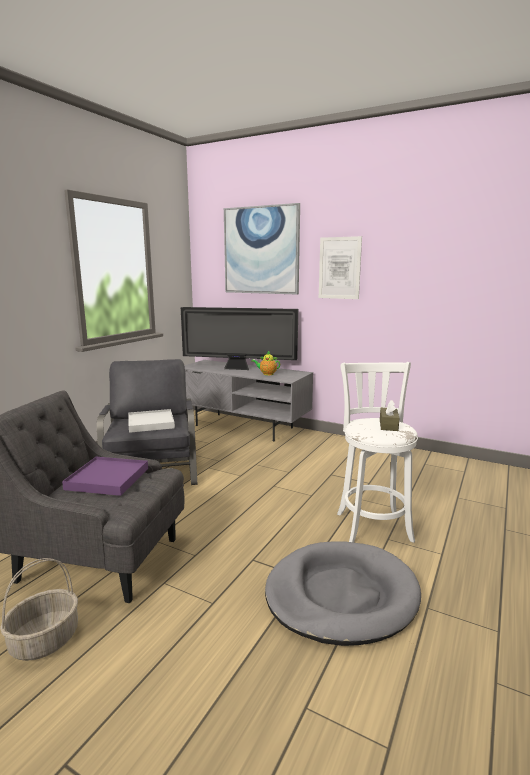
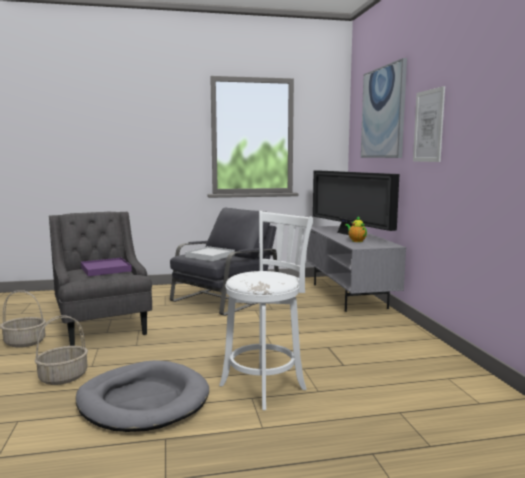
camera: 50 degrees right, 5 degrees down
brown tissue box [380,400,399,431] -> none
none -> basket [35,315,88,385]

